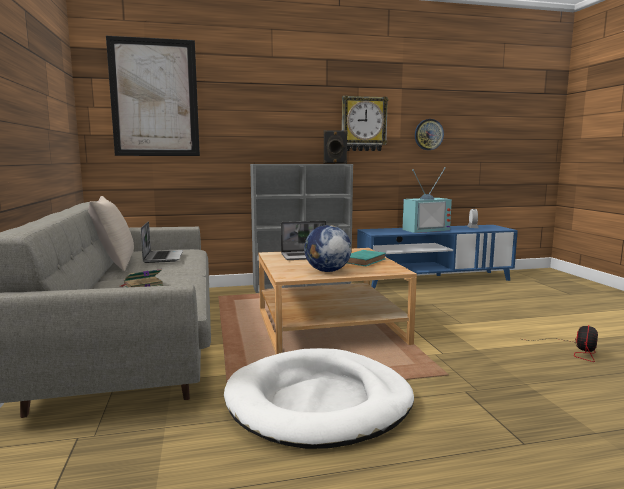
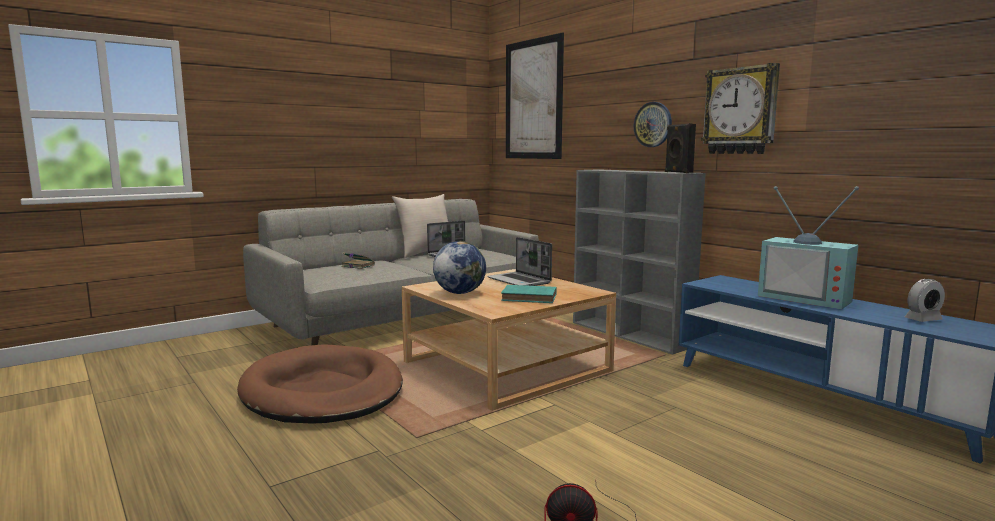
camera: 65 degrees right, 0 degrees up
white dog bed [224,348,414,449] -> brown dog bed [237,344,403,424]
wall clock [415,119,444,150] -> wall clock moved to [634,102,672,147]

